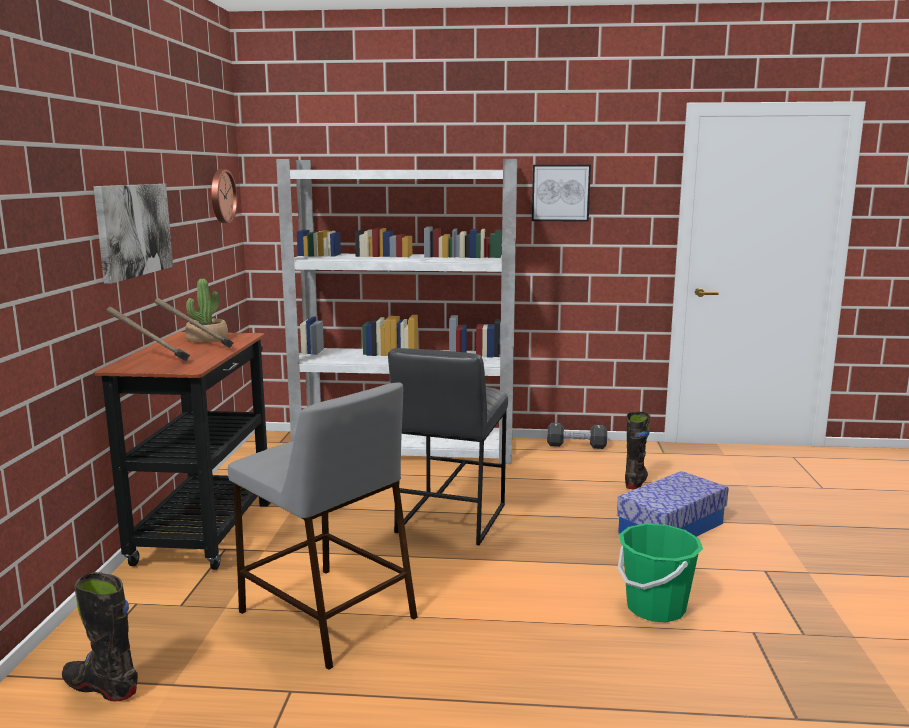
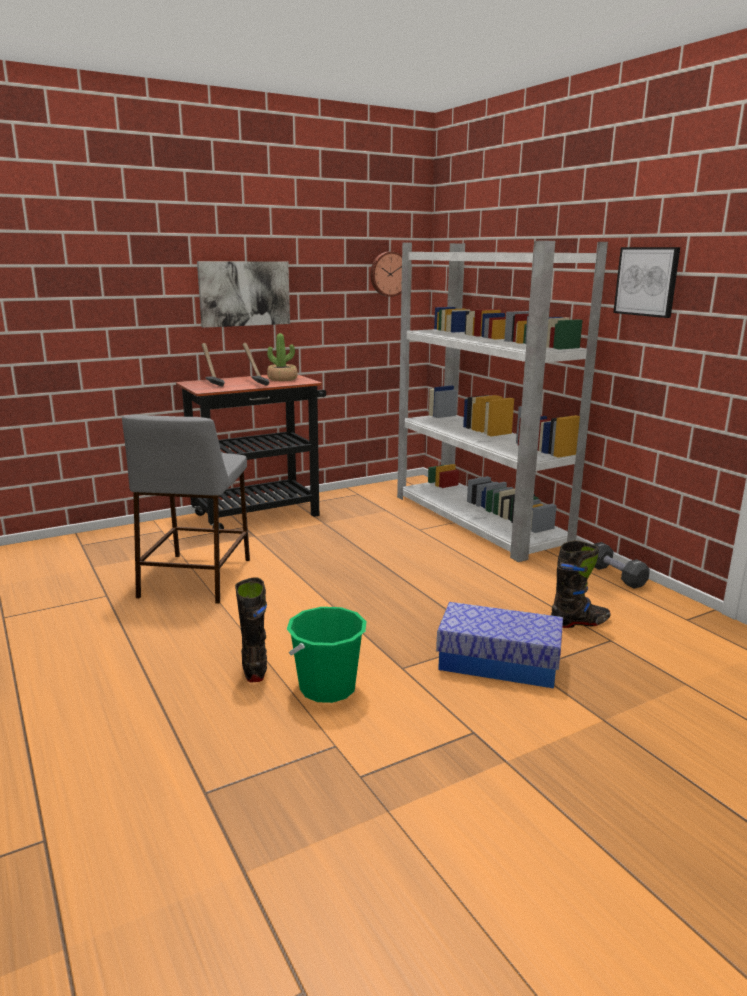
camera: 55 degrees right, 5 degrees up
black boot [62,572,138,701] -> black boot moved to [235,577,267,682]
grey stool [388,348,508,545] -> none

